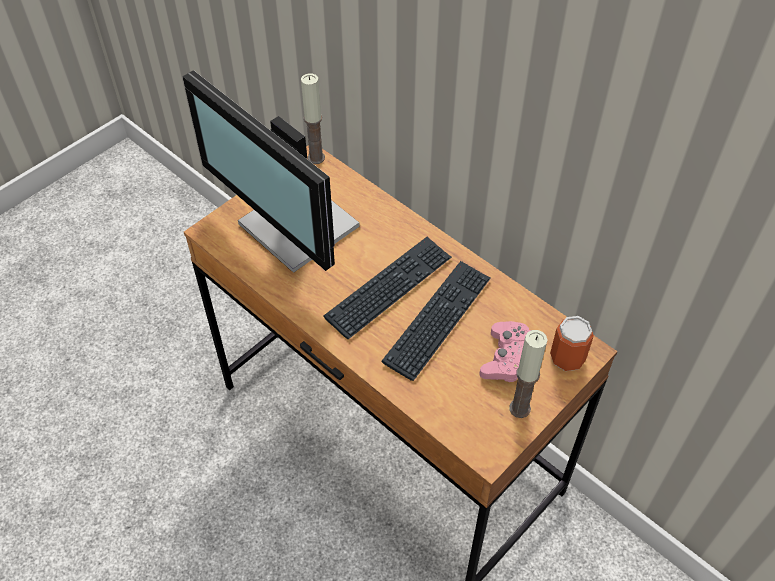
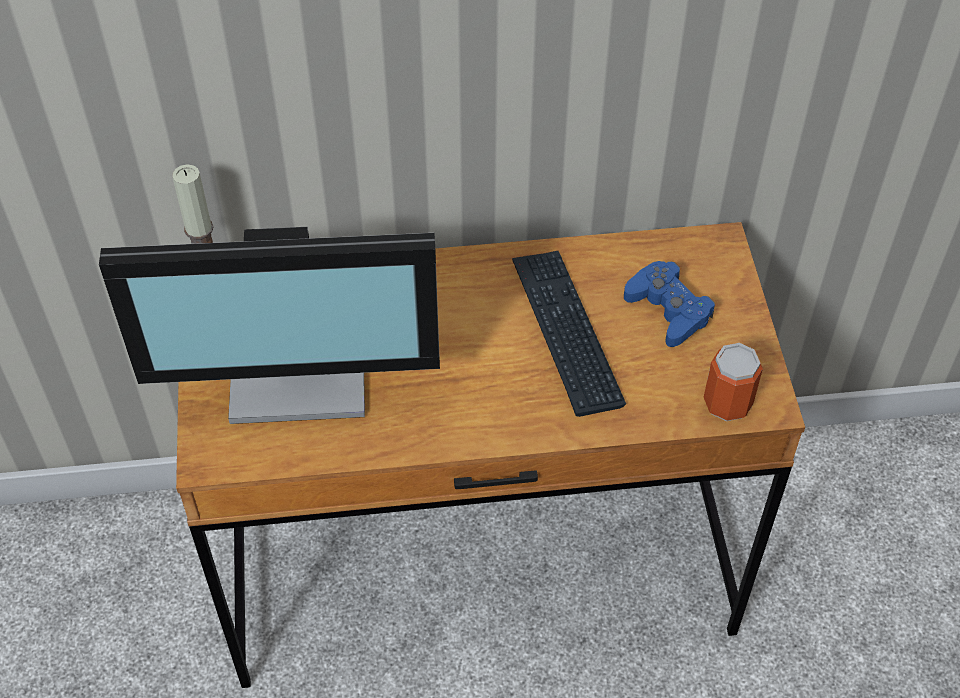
camera: 50 degrees left, 0 degrees up
keyboard [324,237,452,339] -> none
pink game controller [479,321,531,382] -> blue game controller [624,261,715,347]
candle [509,330,548,418] -> none
can [550,316,594,371] -> can moved to [704,343,763,421]

